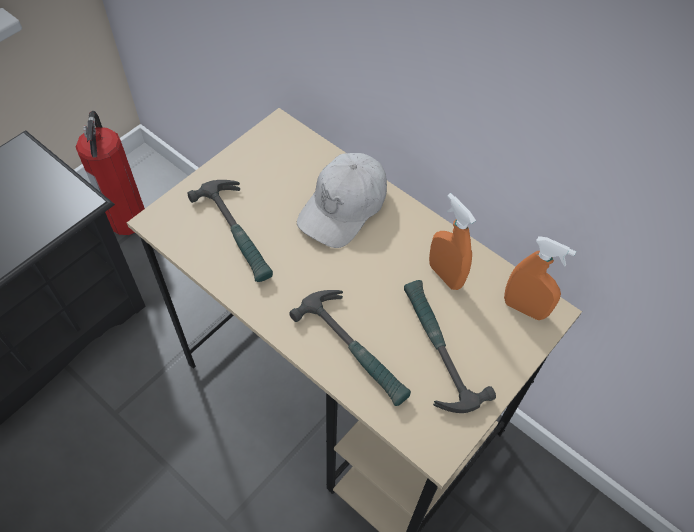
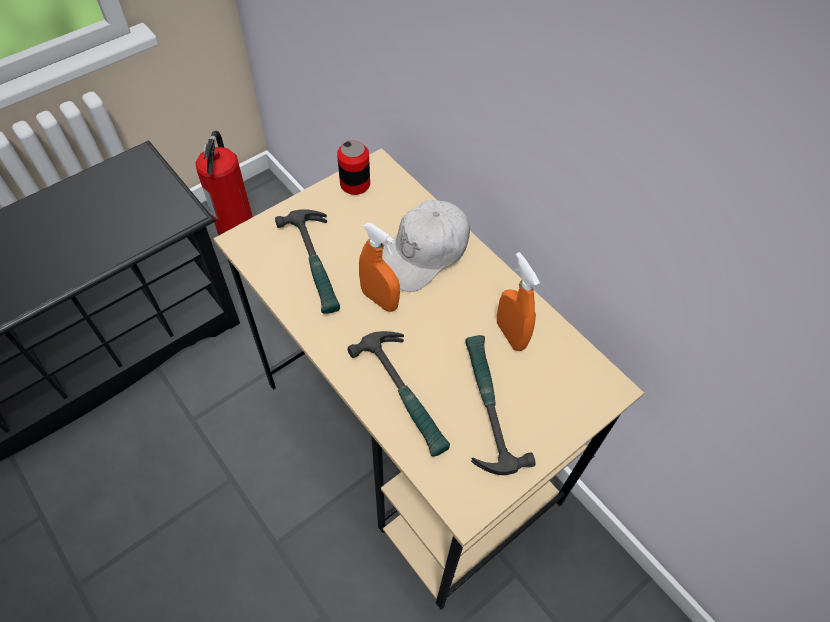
camera: 10 degrees right, 0 degrees up
orange spray bottle [504,236,576,320] -> orange spray bottle moved to [359,223,400,312]
none -> can [337,140,370,195]

